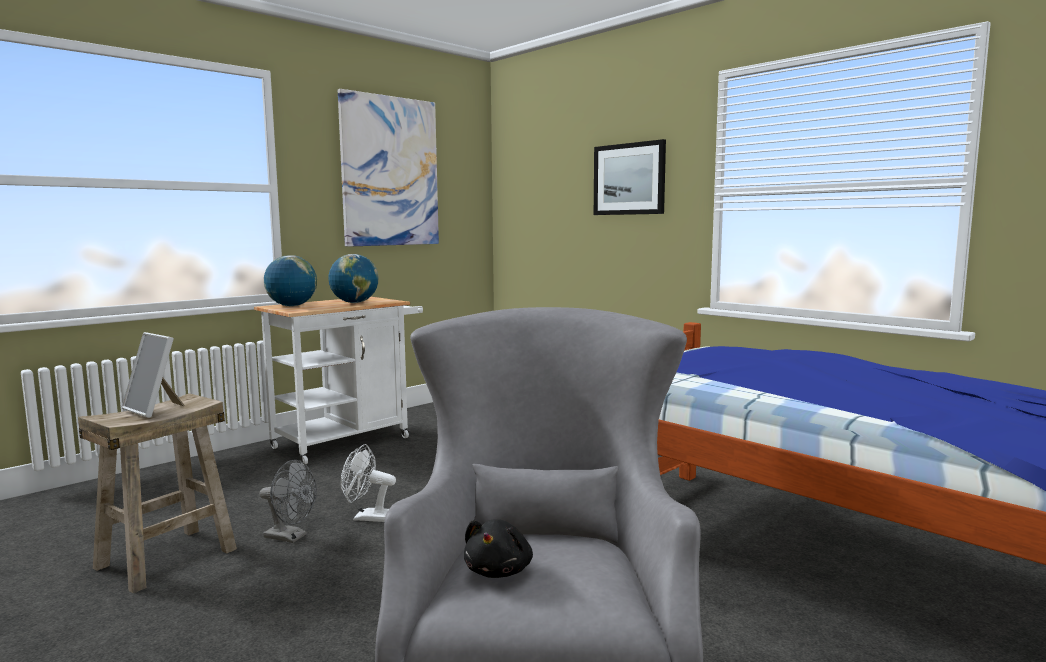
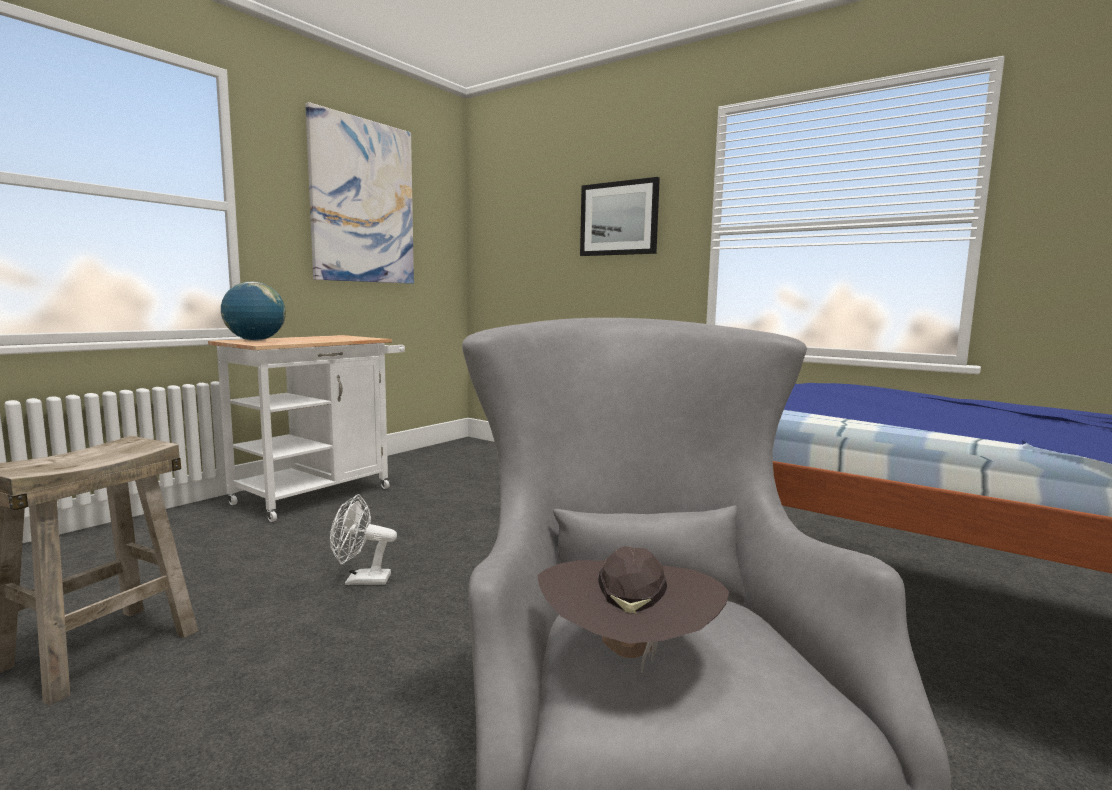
camera: 10 degrees left, 0 degrees up
picture frame [122,332,185,418] -> none
grey fan [259,460,317,543] -> none
globe [328,254,379,303] -> none
black plush toy [464,519,533,578] -> brown hat [538,546,729,673]

